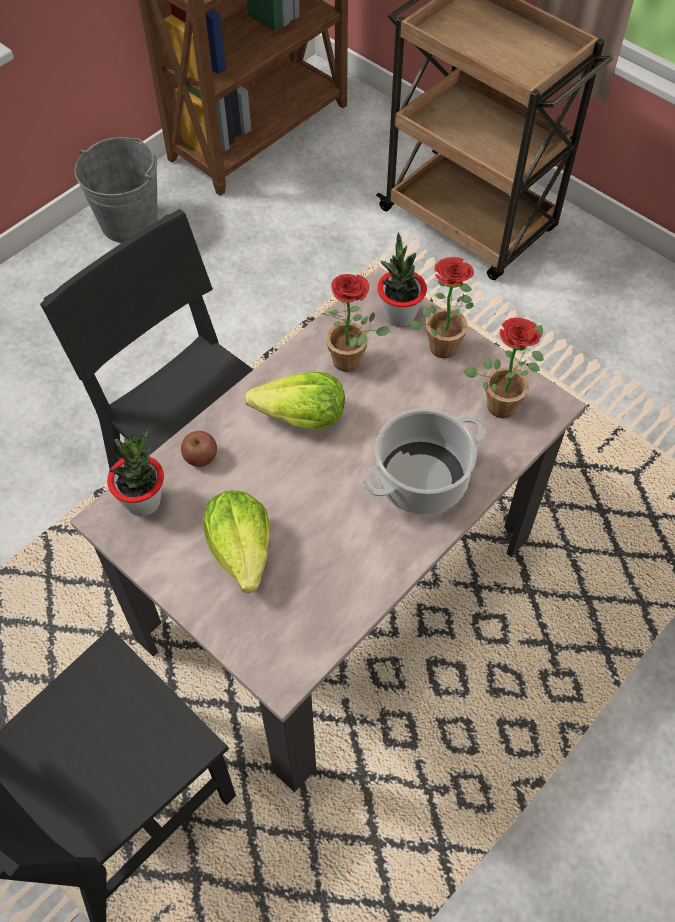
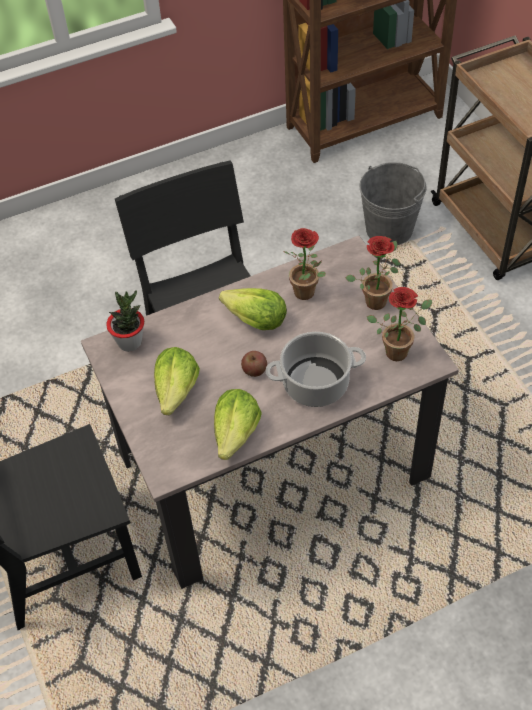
camera: 25 degrees right, 5 degrees down
grey bucket [74,137,158,243] -> grey bucket moved to [359,162,427,245]
apple [181,431,217,467] -> apple moved to [241,351,267,377]
potted plant [377,233,427,327] -> none
none -> lettuce [214,389,262,460]

